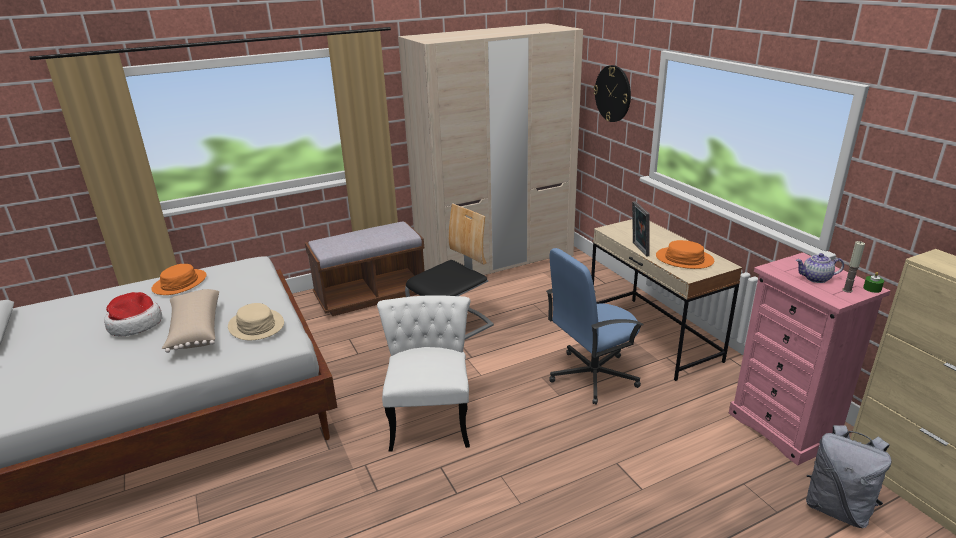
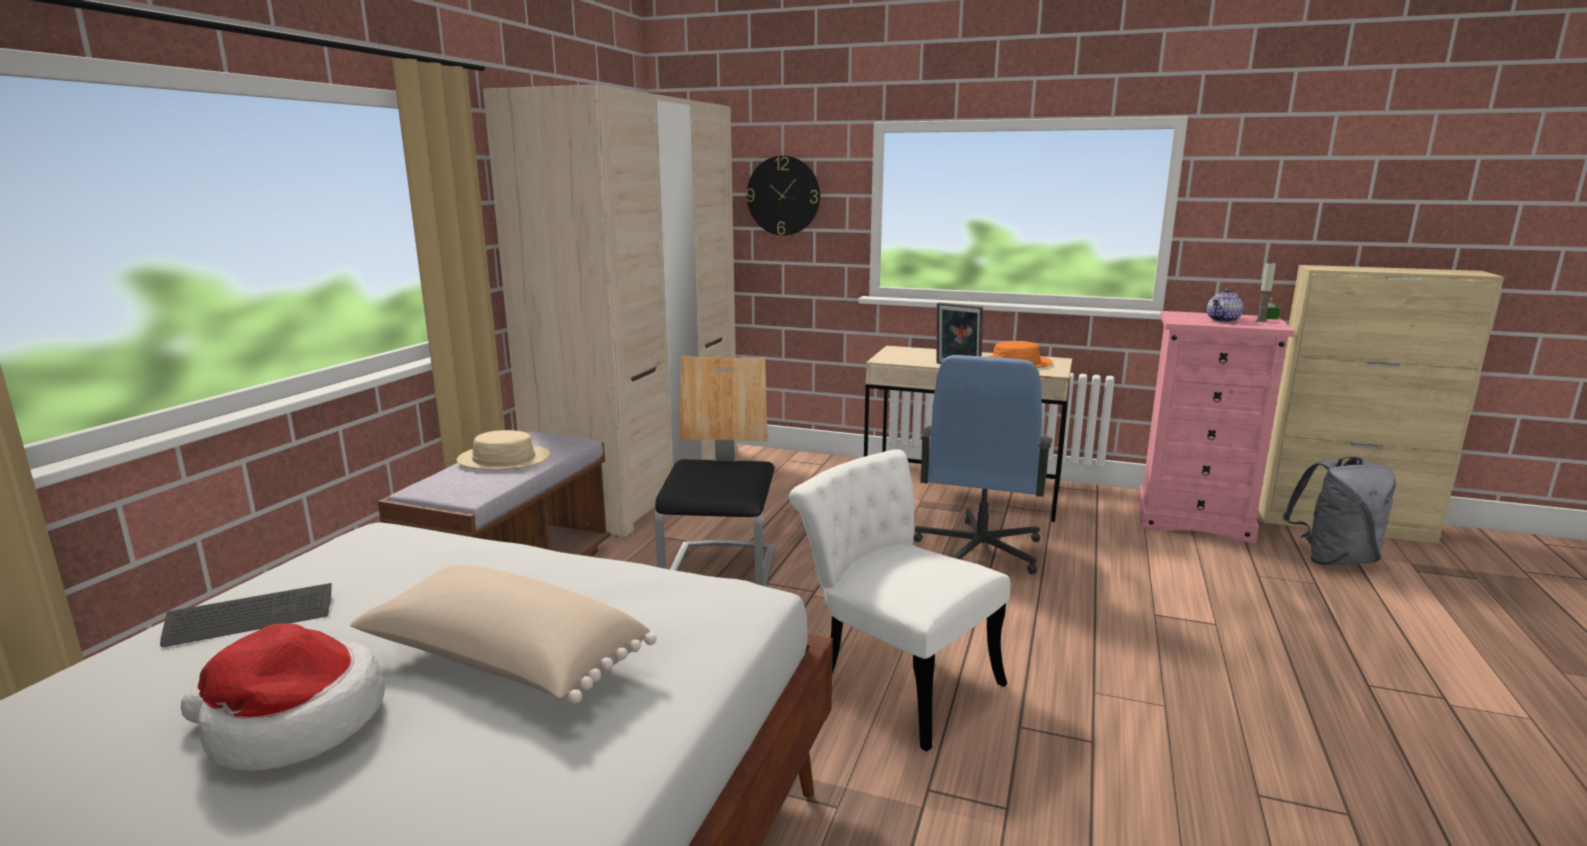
camera: 45 degrees left, 10 degrees down
orange hat [151,264,207,295] -> keyboard [160,583,332,647]
beige hat [228,303,284,340] -> beige hat moved to [457,430,550,470]

